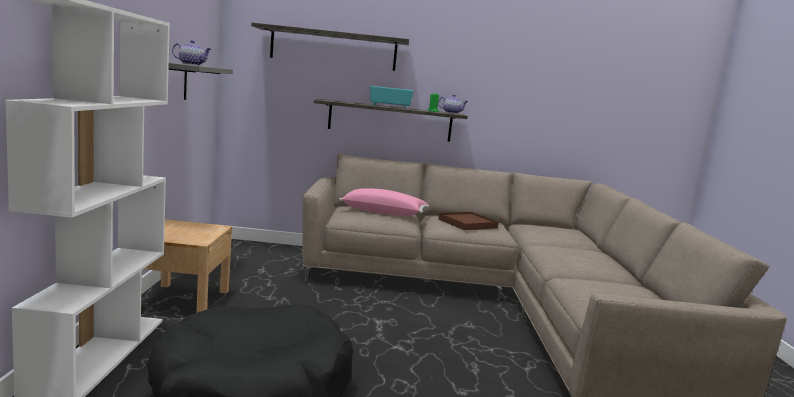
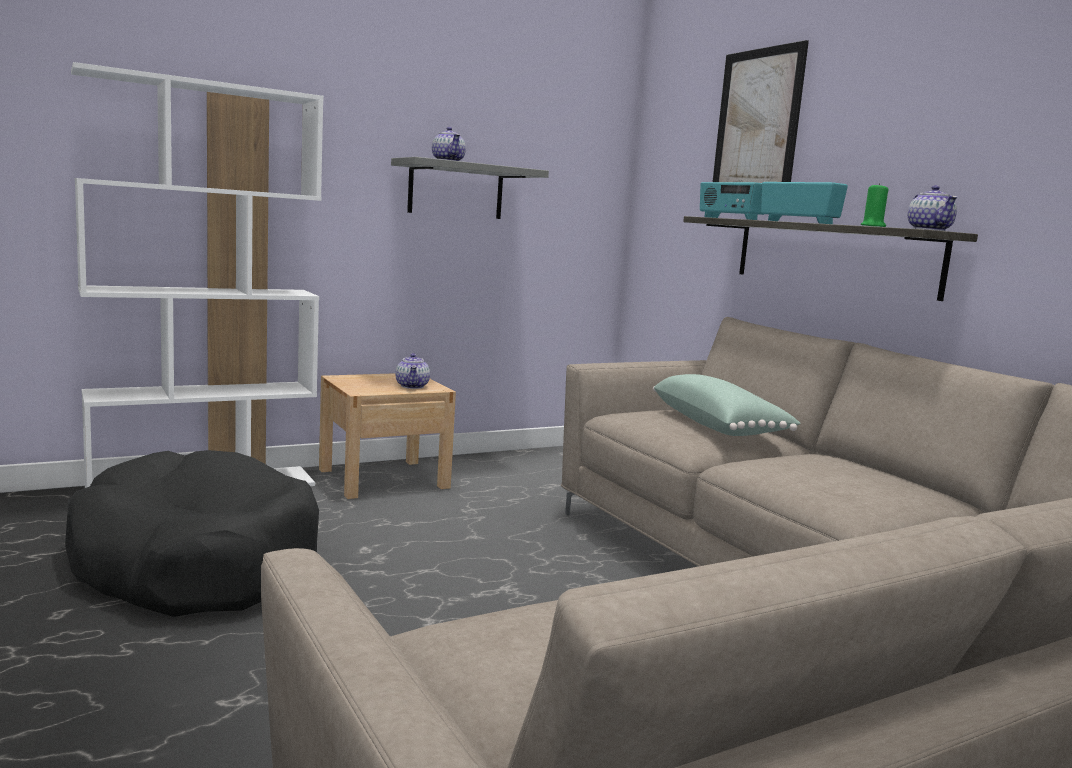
camera: 60 degrees right, 0 degrees up
shelf [251,23,409,71] -> picture [712,40,809,183]
pink pillow [339,188,429,216] -> green pillow [653,374,800,436]
brown tray [438,212,499,230] -> none
none -> teapot [395,353,430,389]
none -> radio [700,182,764,220]

